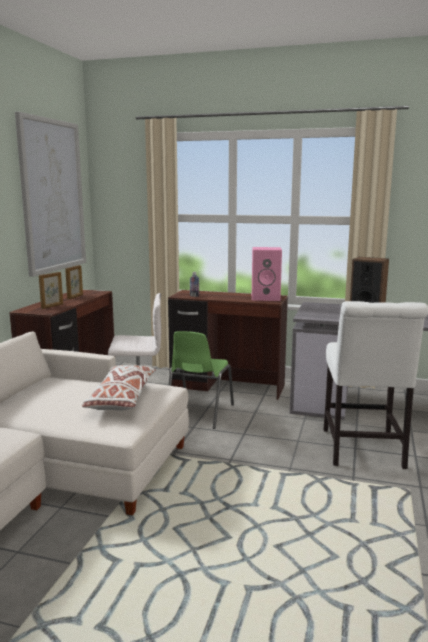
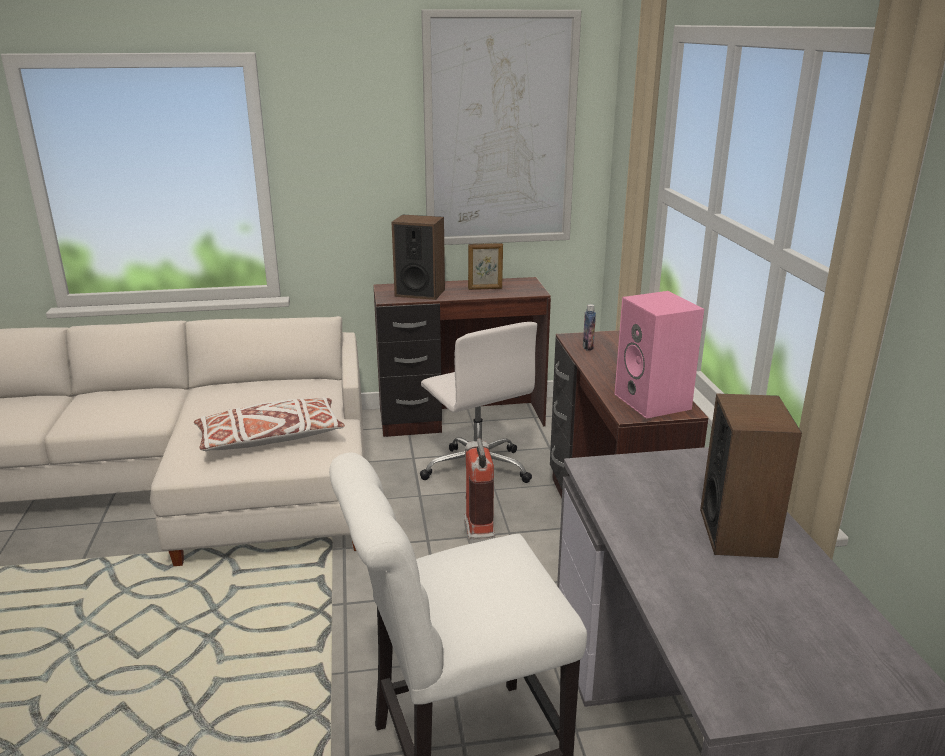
camera: 65 degrees right, 10 degrees up
picture frame [39,272,63,309] -> speaker [392,215,445,300]
green chair [169,331,234,429] -> fire extinguisher [464,438,495,544]

